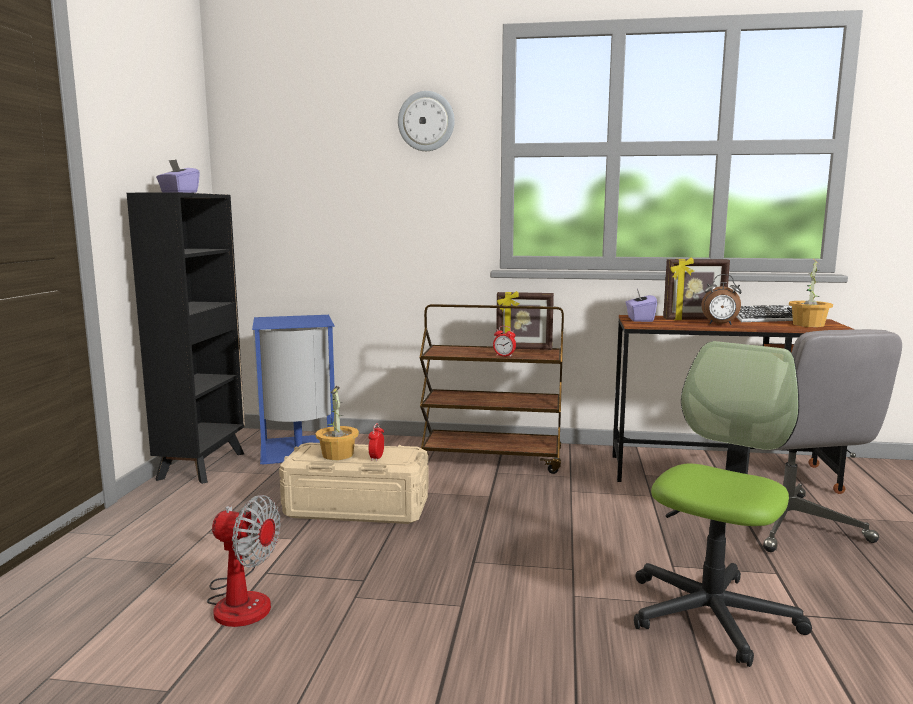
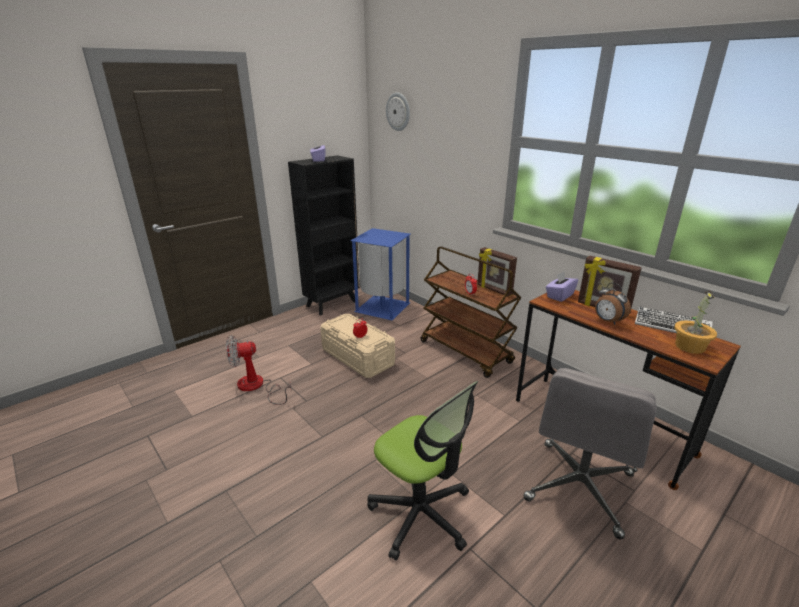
camera: 40 degrees right, 15 degrees up
fan [207,495,281,627] -> fan turned 105 degrees clockwise [226,335,291,405]
potted plant [315,386,359,460] -> none
wall clock [398,91,455,151] -> wall clock moved to [386,92,410,131]
office chair [634,341,812,667] -> office chair turned 60 degrees clockwise [367,381,478,560]

